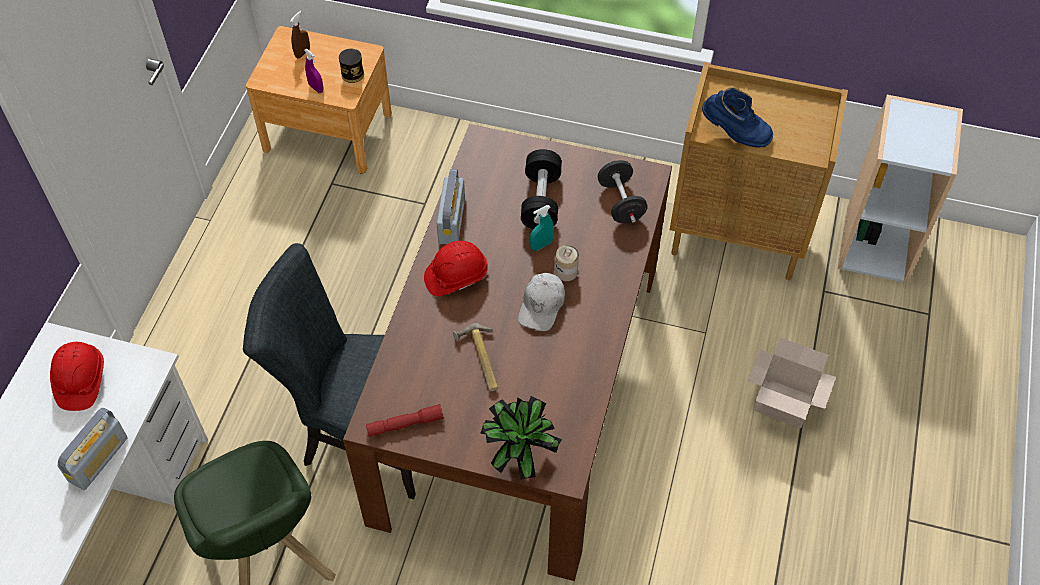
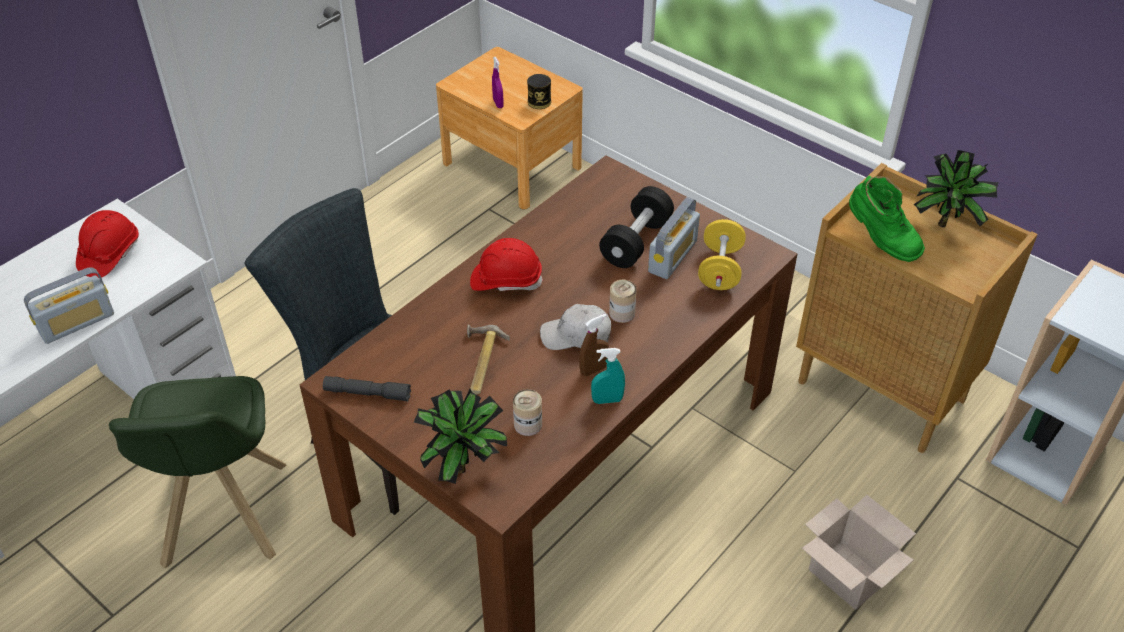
camera: 25 degrees right, 10 degrees down
brown spray bottle [290,11,310,58] -> brown spray bottle moved to [579,314,609,376]
red flashlight [366,404,444,437] -> grey flashlight [323,376,411,401]
radio [437,169,465,244] -> radio moved to [648,197,700,279]
white cap [518,273,565,331] -> white cap turned 45 degrees clockwise [540,304,611,350]
turquoise spray bottle [530,205,554,251] -> turquoise spray bottle moved to [591,348,625,404]
black dumbbell [597,160,648,223] -> yellow dumbbell [698,219,746,290]
blue boot [702,87,773,148] -> green boot [849,176,925,262]
none -> can [513,389,542,436]
none -> potted plant [913,150,999,227]

